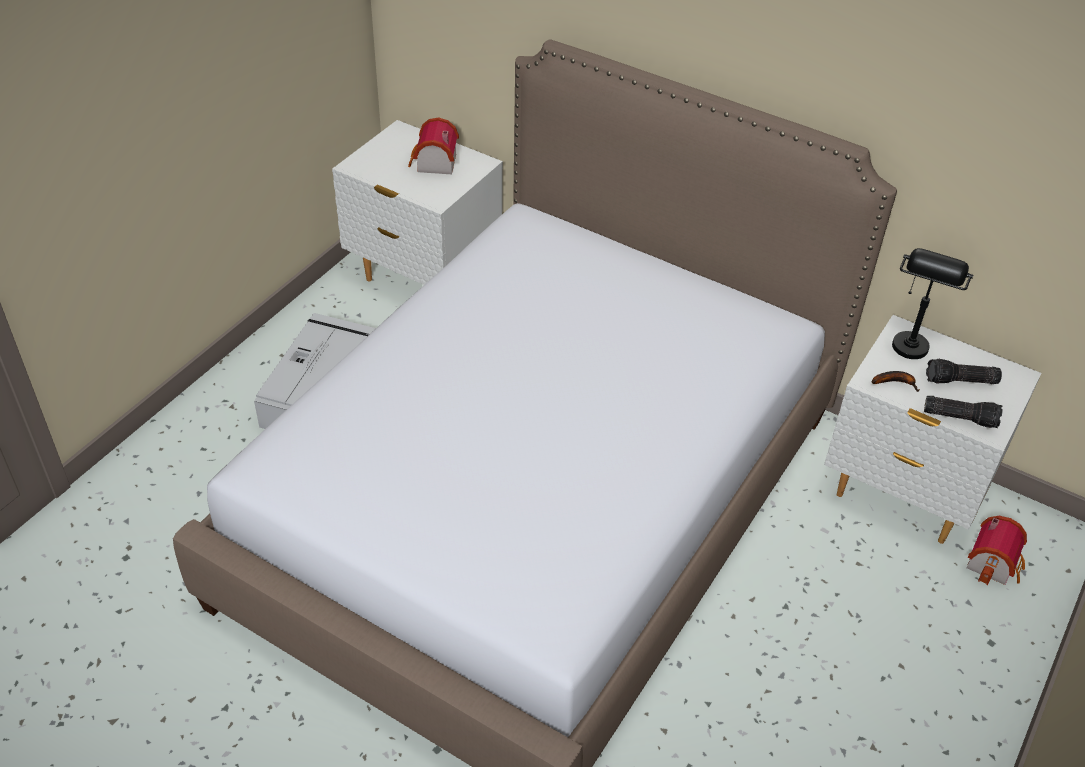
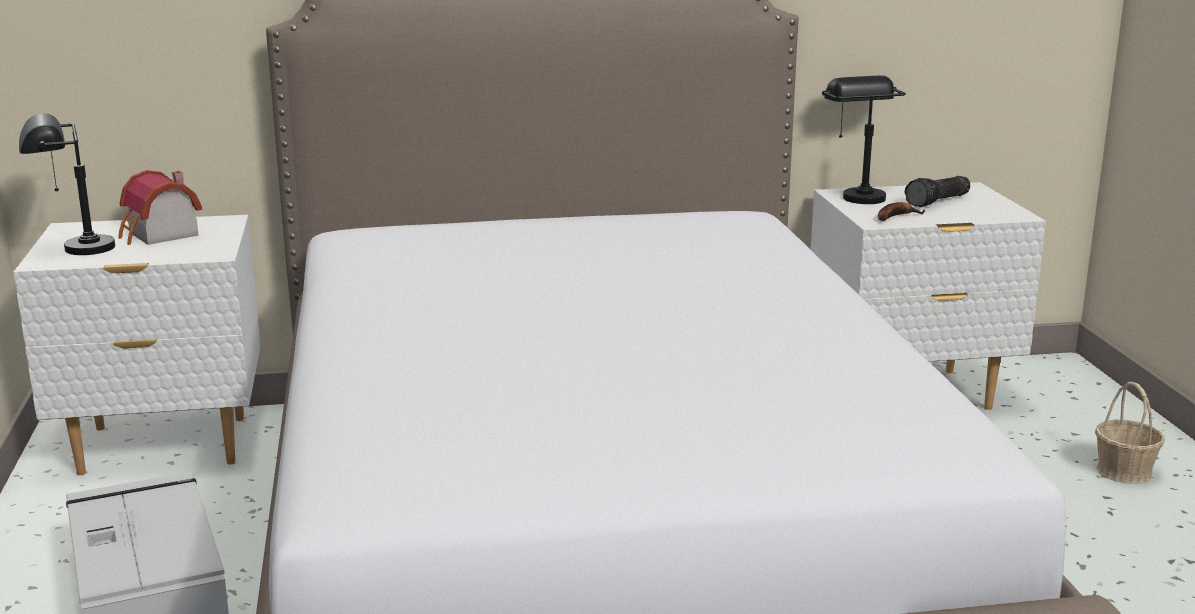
camera: 40 degrees left, 25 degrees down
flashlight [924,396,1003,428] -> none
toy house [966,516,1027,585] -> none
none -> black table lamp [19,113,115,255]
none -> basket [1095,382,1165,484]

